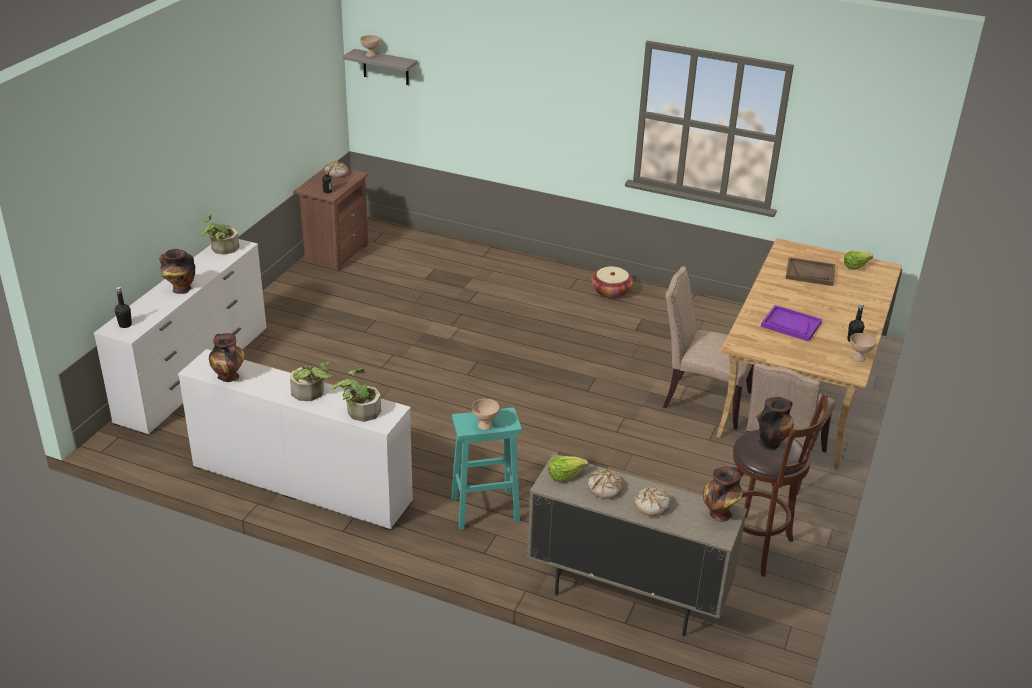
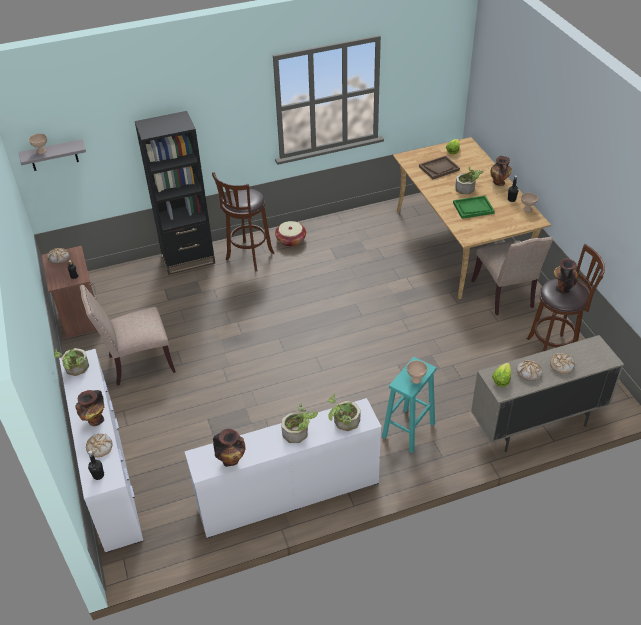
camera: 40 degrees left, 10 degrees up
beige chair [663,266,754,430] -> beige chair moved to [80,285,176,385]
vase [703,467,743,522] -> vase moved to [490,156,512,186]
purple tray [761,305,822,342] -> green tray [453,196,495,219]
none -> bread [86,434,113,457]
none -> black bookcase [135,111,215,275]
none -> brown stool [212,172,274,271]
none -> potted plant [455,167,484,194]

